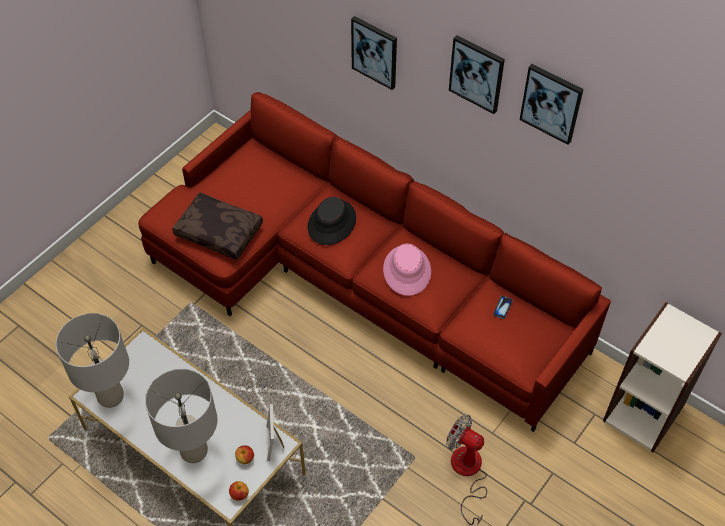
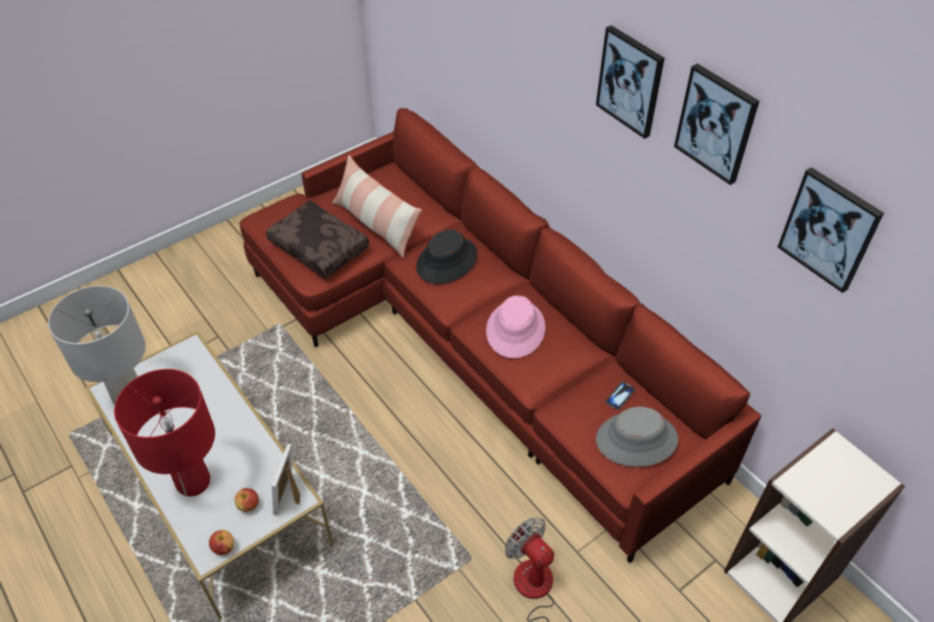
camera: 15 degrees right, 5 degrees down
grey table lamp [145,369,217,463] -> red table lamp [114,369,215,496]
picture [351,16,397,90] -> picture moved to [778,167,884,293]
none -> pillow [333,155,422,258]
none -> grey hat [596,407,678,467]

